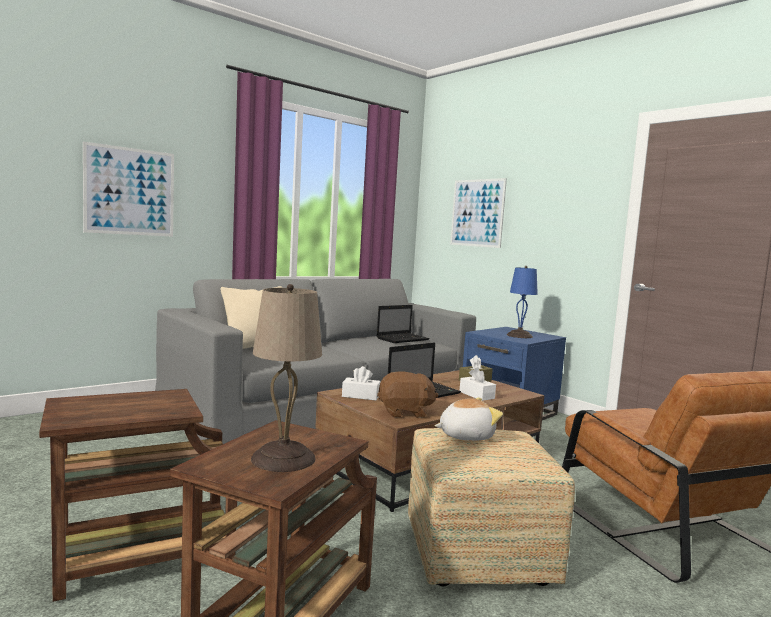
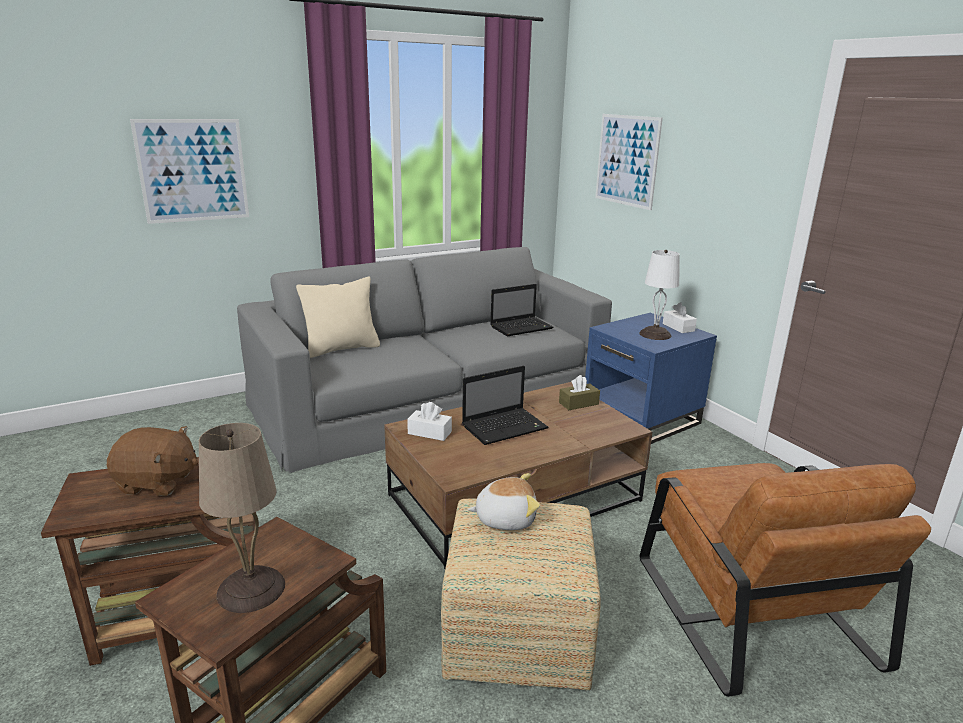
camera: 10 degrees right, 15 degrees up
brown plush toy [377,372,439,418] -> brown plush toy moved to [107,426,198,496]
white tissue box [460,367,496,401] -> white tissue box moved to [663,303,697,333]
blue table lamp [507,266,538,338] -> white table lamp [639,250,680,340]

